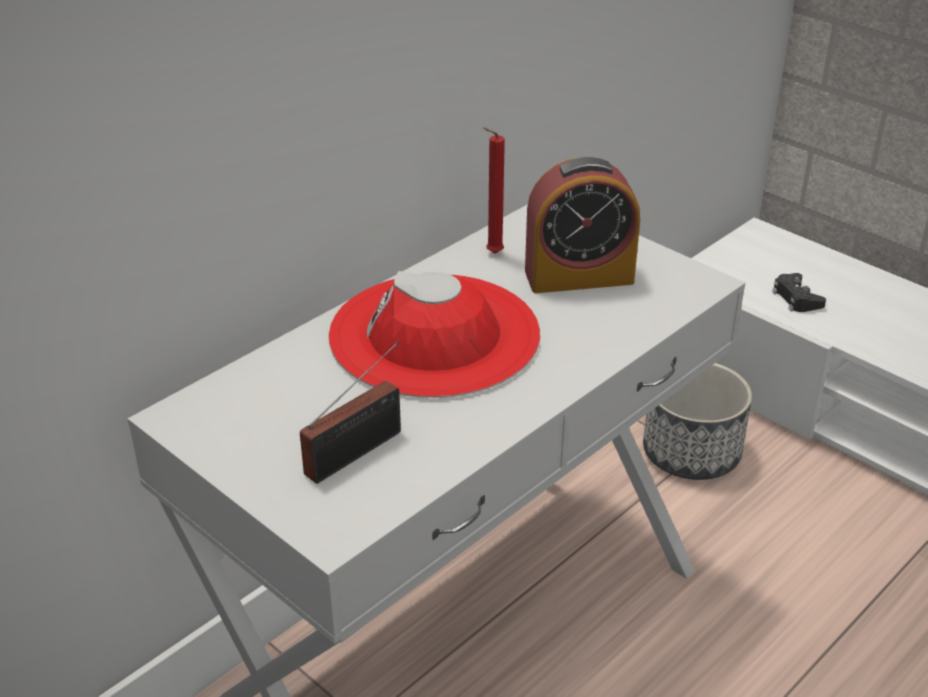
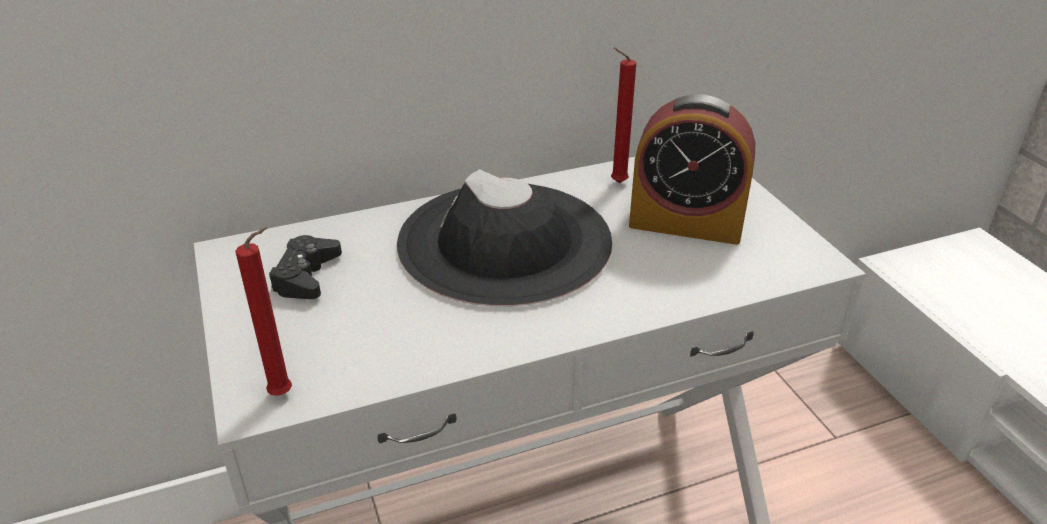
camera: 25 degrees right, 0 degrees up
radio [300,341,401,484] -> none
red hat [329,271,540,398] -> black hat [397,169,612,307]
planter [643,363,752,480] -> none
black game controller [772,273,826,312] -> black game controller moved to [269,235,342,299]
none -> red candle [235,227,292,396]

